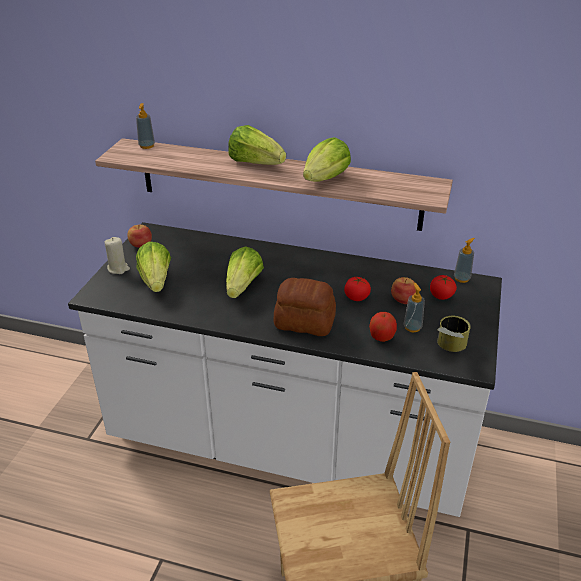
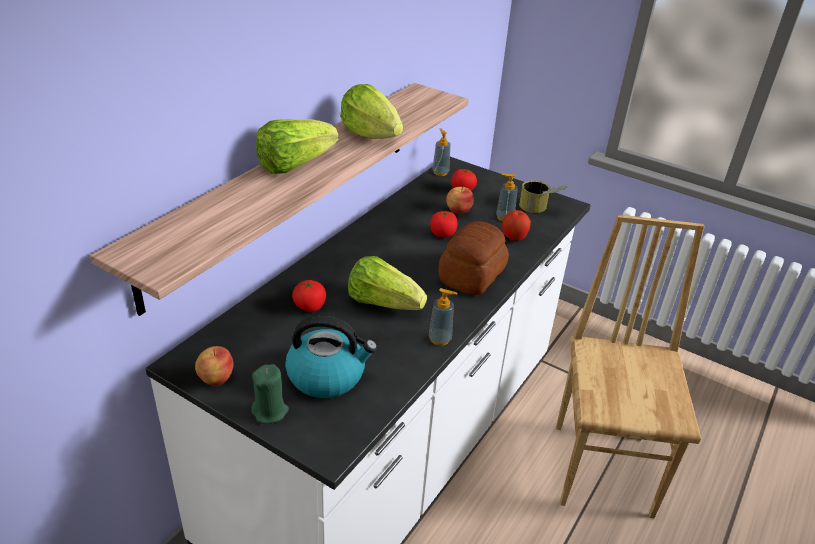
camera: 75 degrees left, 0 degrees up
beige candle [105,237,130,274] -> green candle [251,364,289,424]
soap dispenser [136,103,155,149] -> soap dispenser moved to [429,288,458,346]
lettuce [136,242,171,292] -> kettle [285,316,377,398]
none -> tomato [292,280,326,312]

